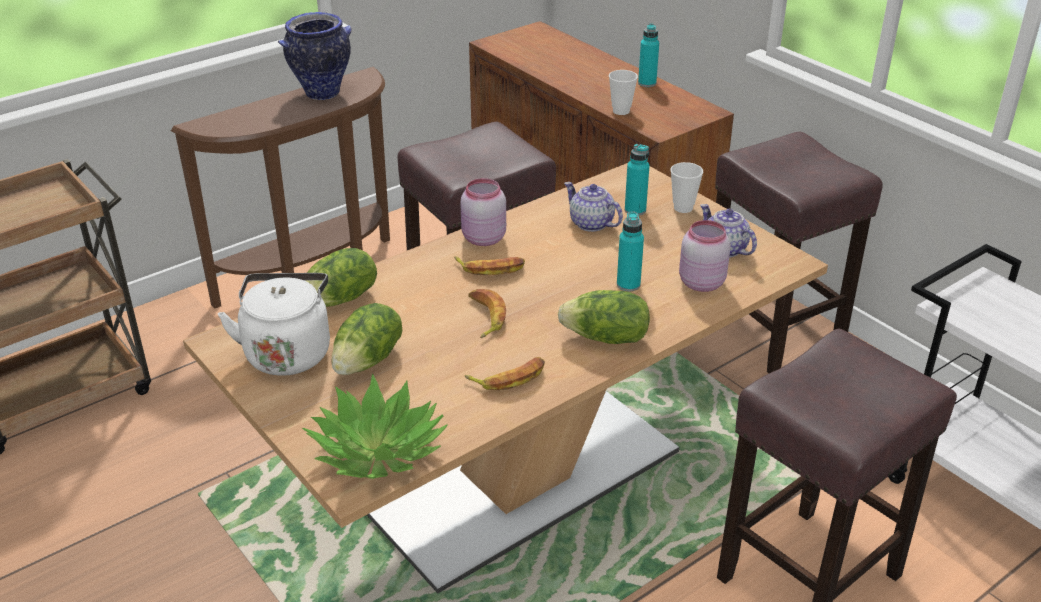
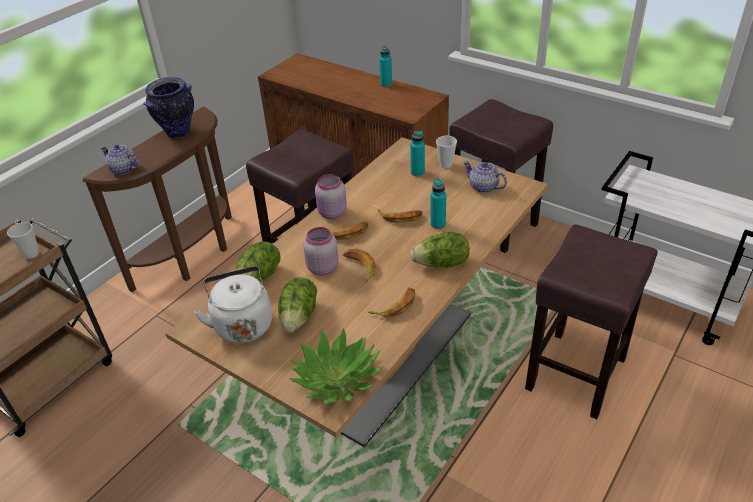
camera: 15 degrees left, 5 degrees up
teapot [564,182,623,232] -> teapot moved to [100,145,140,175]
cup [609,70,638,115] -> cup moved to [7,222,39,259]
pink jar [679,220,731,292] -> pink jar moved to [303,227,339,276]
none -> banana [377,209,423,222]

